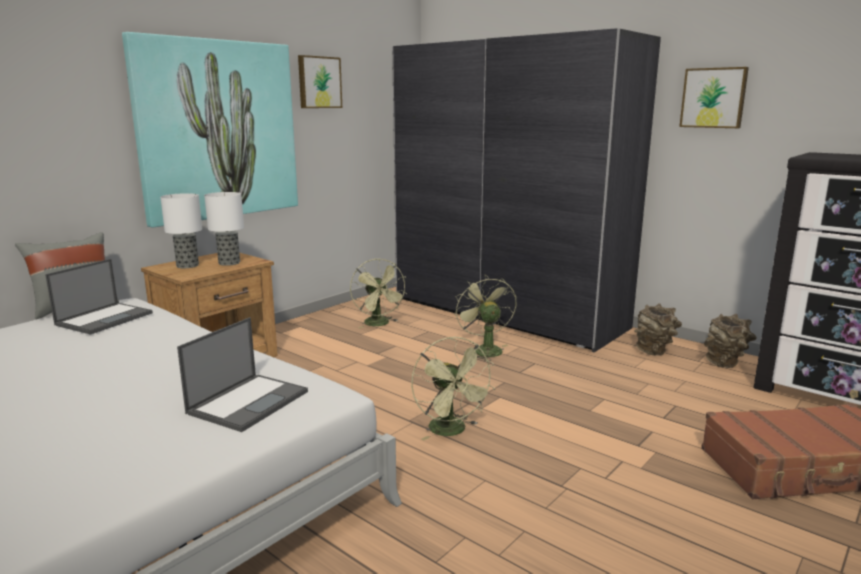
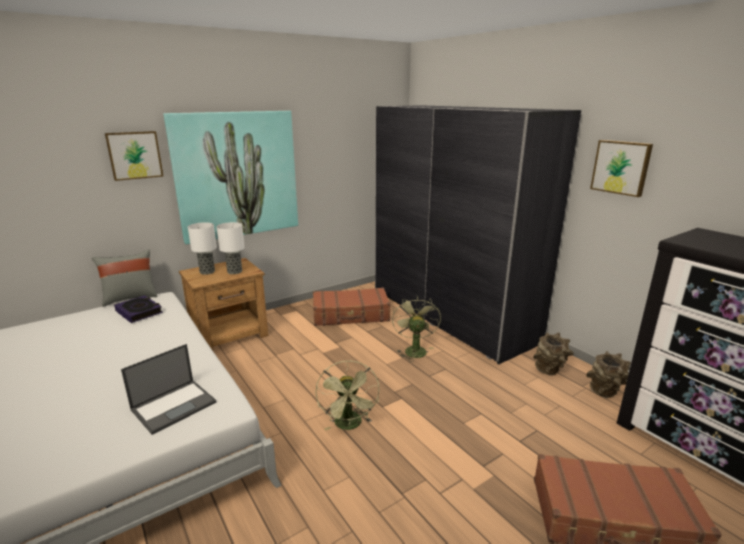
camera: 15 degrees right, 5 degrees up
laptop [45,259,153,335] -> book [114,295,163,323]
picture [298,55,342,108] -> picture moved to [105,131,163,181]
green fan [350,259,407,328] -> brown suitcase [313,287,390,326]

